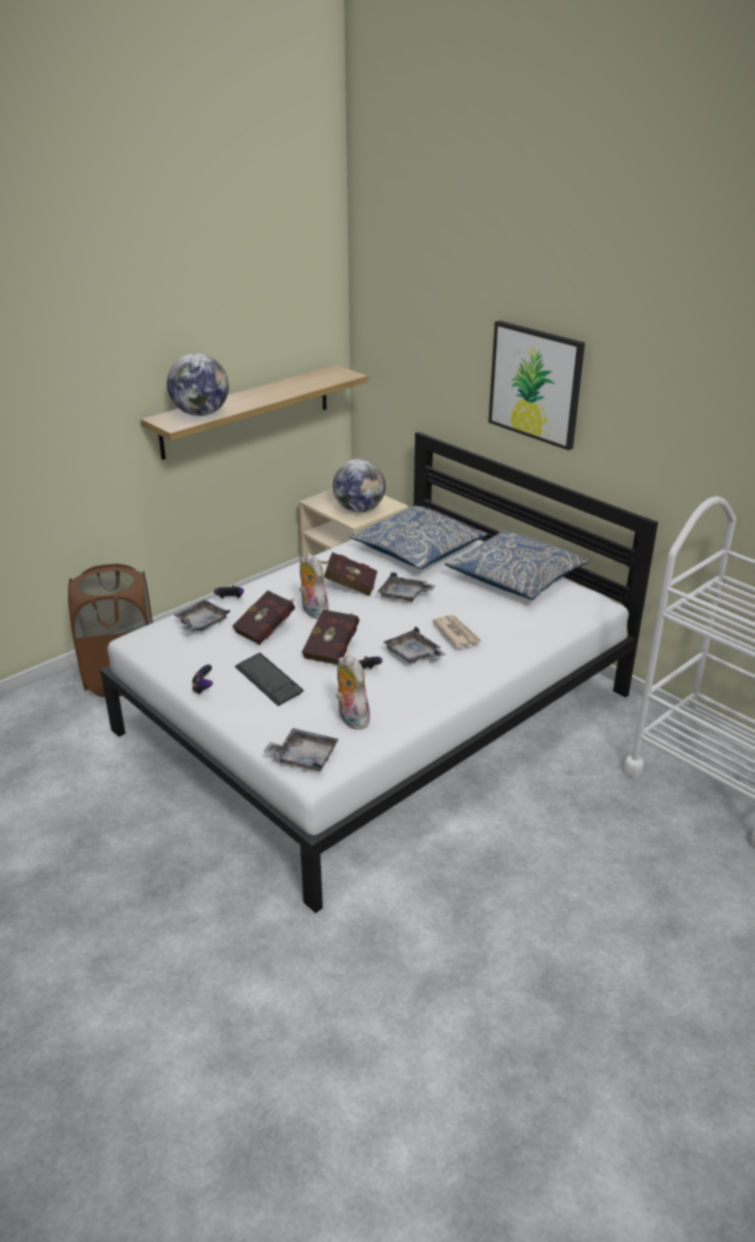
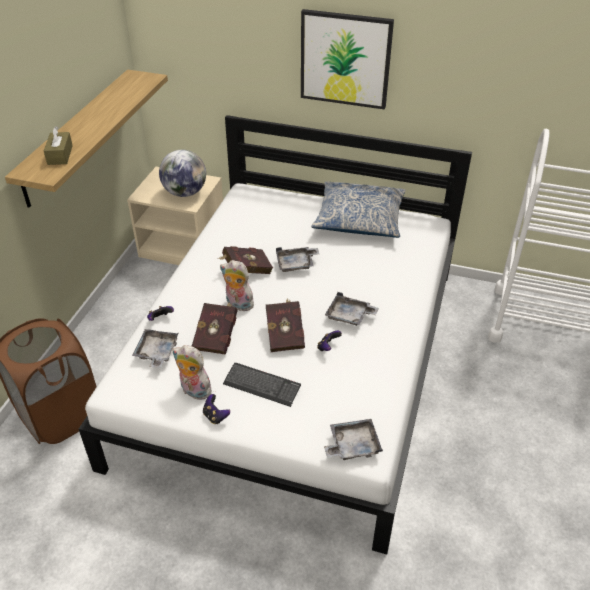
camera: 30 degrees left, 10 degrees up
globe [167,353,229,416] -> brown tissue box [44,126,73,165]
plush toy [336,654,370,730] -> plush toy moved to [172,345,212,400]
pillow [350,506,488,569] -> none
newspaper [432,615,482,648] -> none

